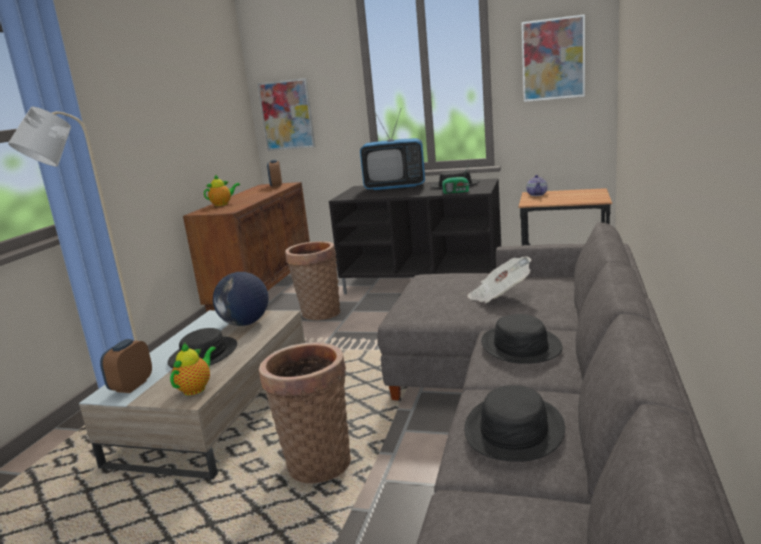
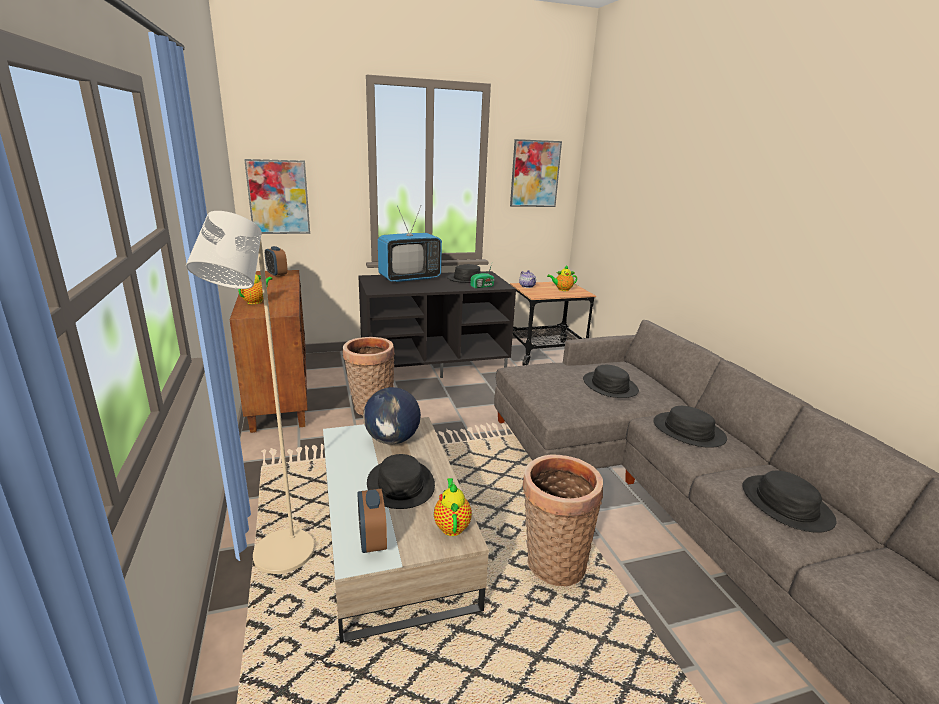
camera: 35 degrees left, 5 degrees up
newspaper [467,257,532,303] -> black hat [583,365,639,398]
none -> teapot [547,265,577,291]

